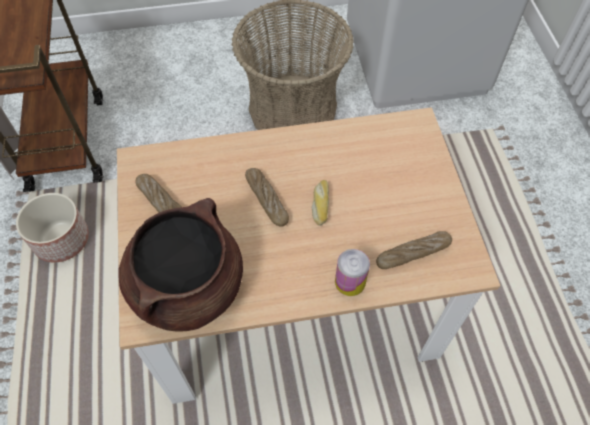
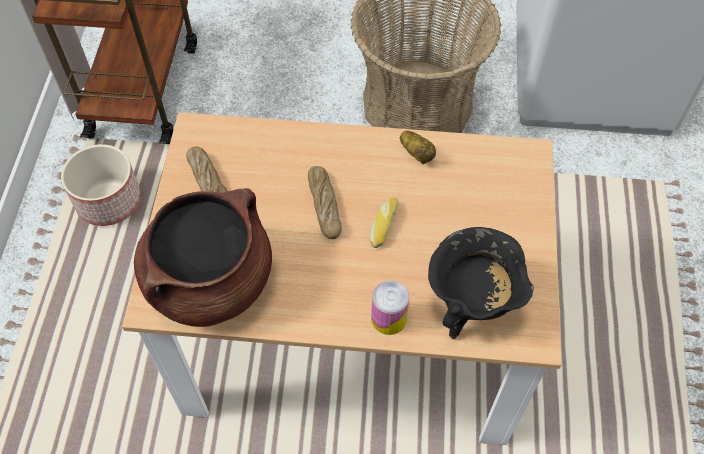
camera: 15 degrees right, 0 degrees up
bread [376,231,452,269] -> black cooking pot [428,227,534,339]
none -> potato [400,131,436,165]

